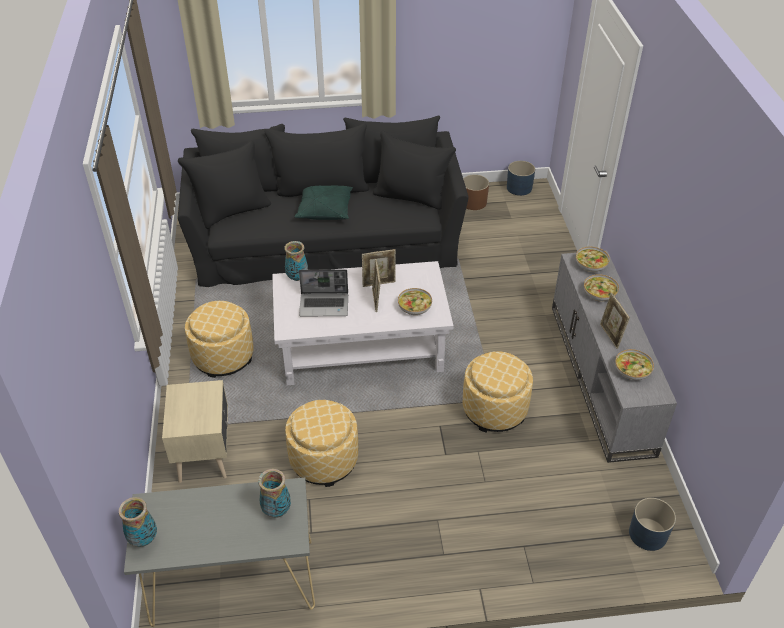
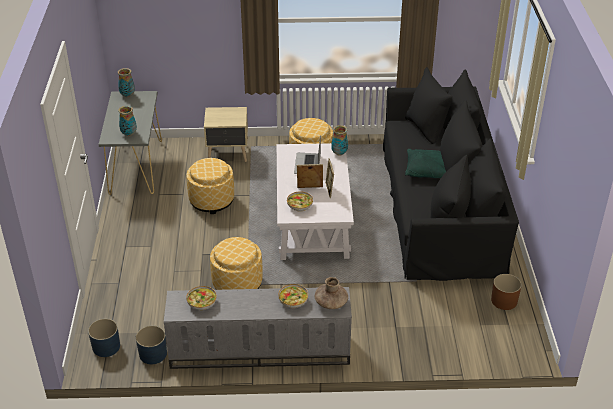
camera: 95 degrees right, 5 degrees down
blue planter [507,161,535,196] -> blue planter moved to [136,326,167,364]
bowl [576,247,610,272] -> brown vase [315,277,348,309]
picture frame [600,293,630,349] -> none

